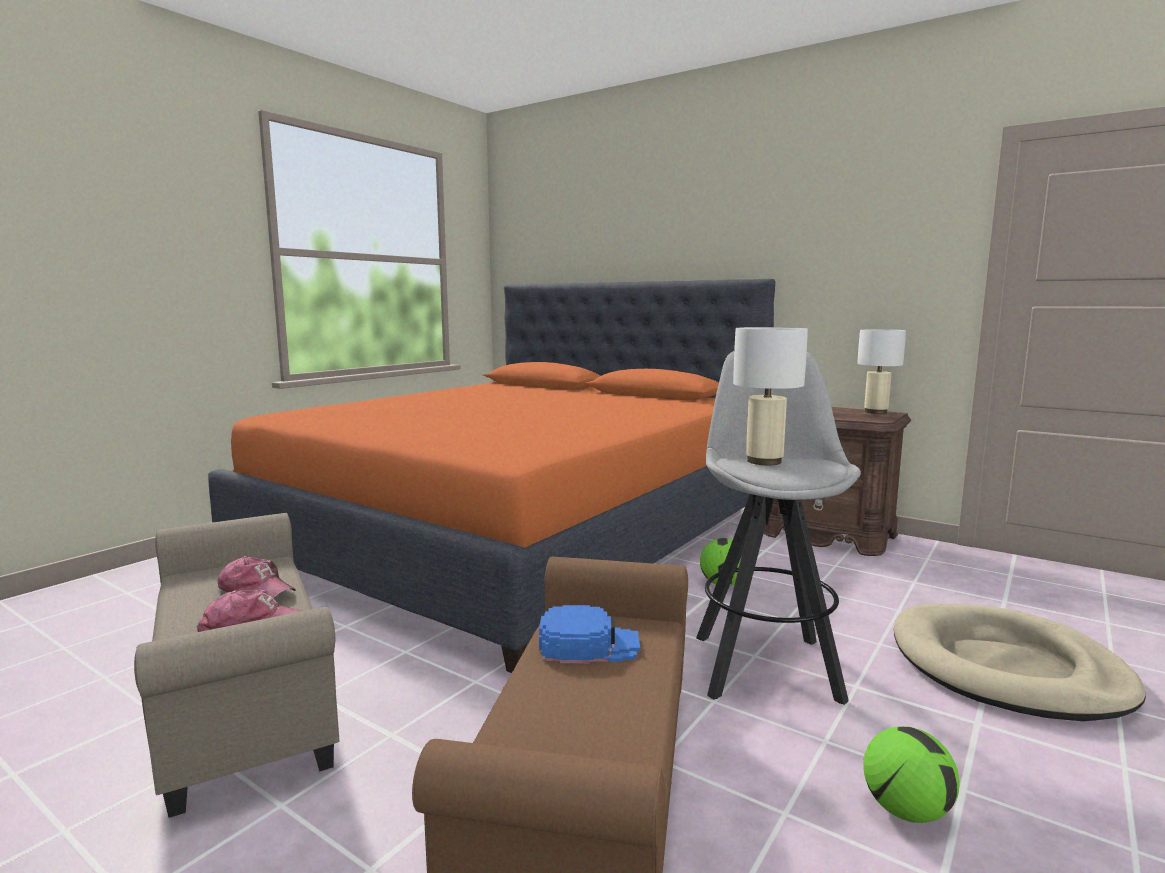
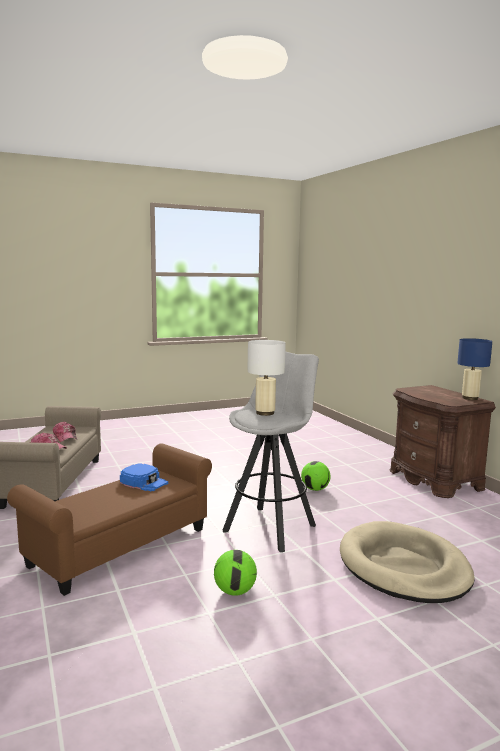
camera: 30 degrees right, 0 degrees up
orange bed [208,279,776,673] -> none
white table lamp [857,329,906,414] -> blue table lamp [458,338,492,400]

